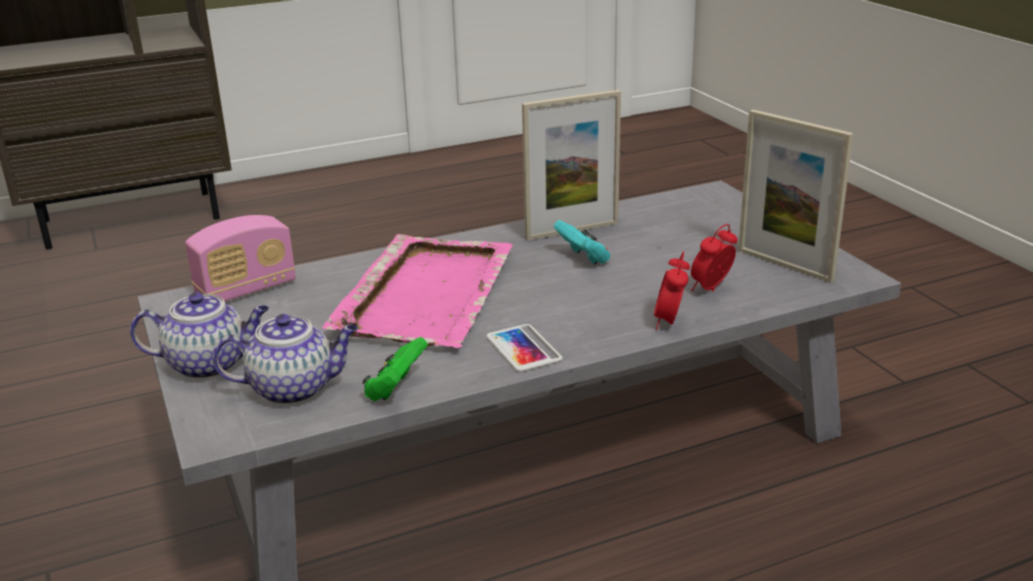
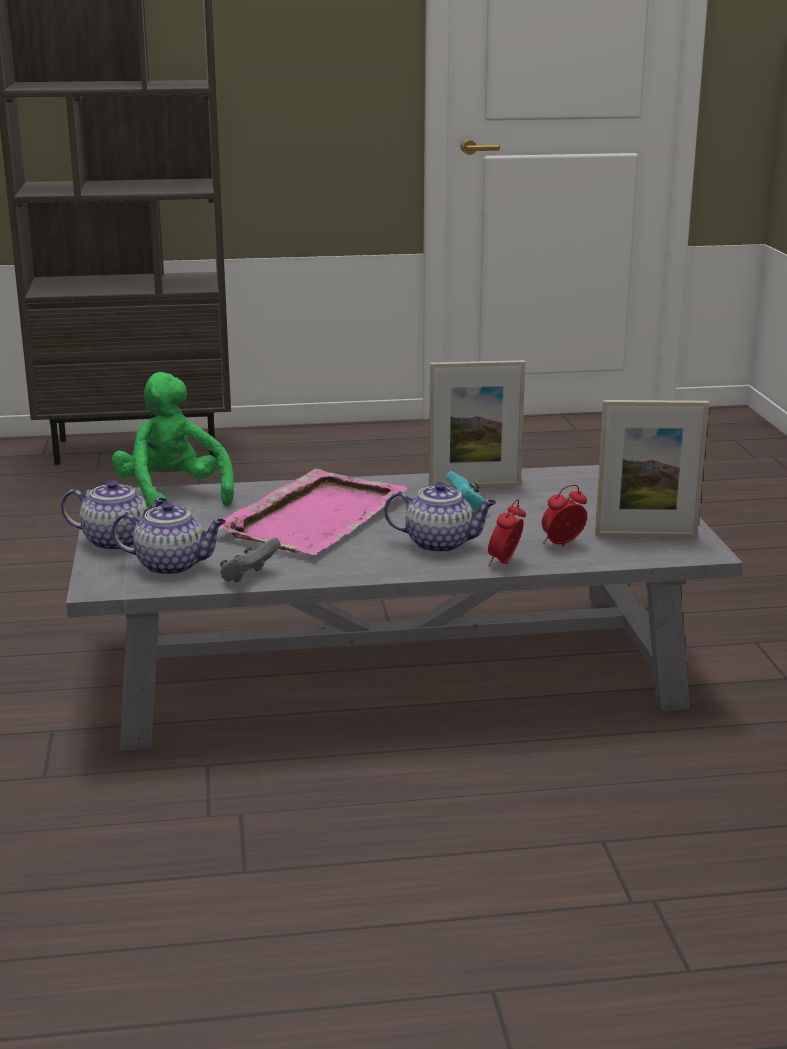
camera: 15 degrees right, 5 degrees down
radio [185,215,296,301] -> green plush toy [111,372,234,510]
green game controller [362,337,428,401] -> grey game controller [220,537,281,583]
phone [486,324,563,372] -> none
picture frame [738,109,853,283] -> picture frame turned 60 degrees counterclockwise [595,400,709,537]
none -> teapot [384,482,496,553]

